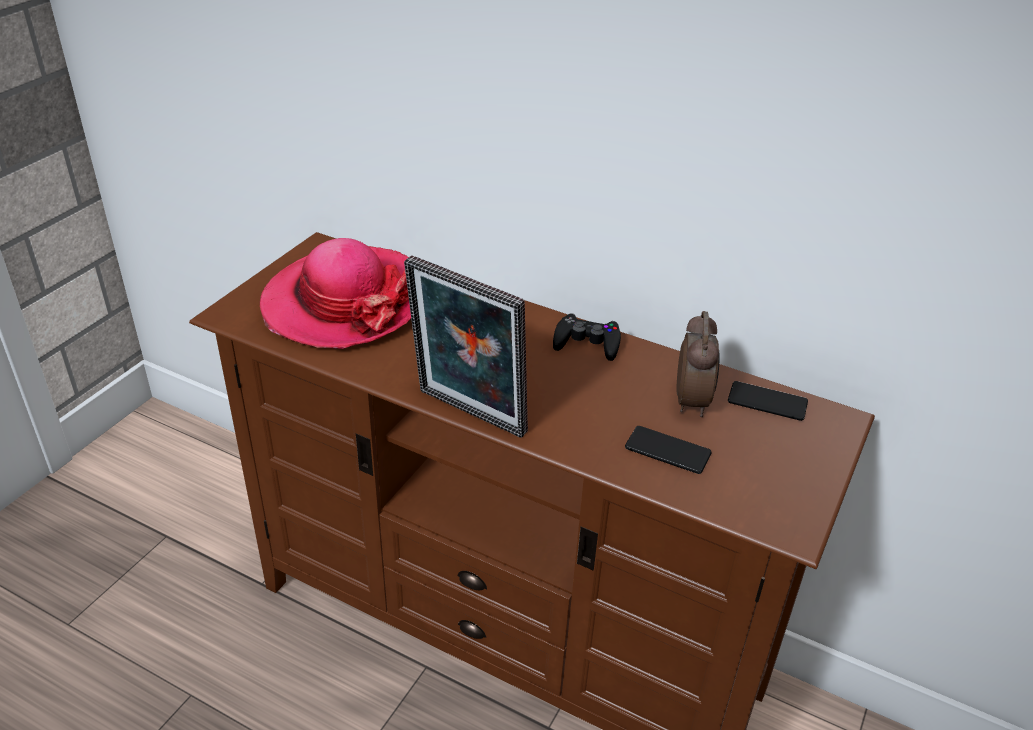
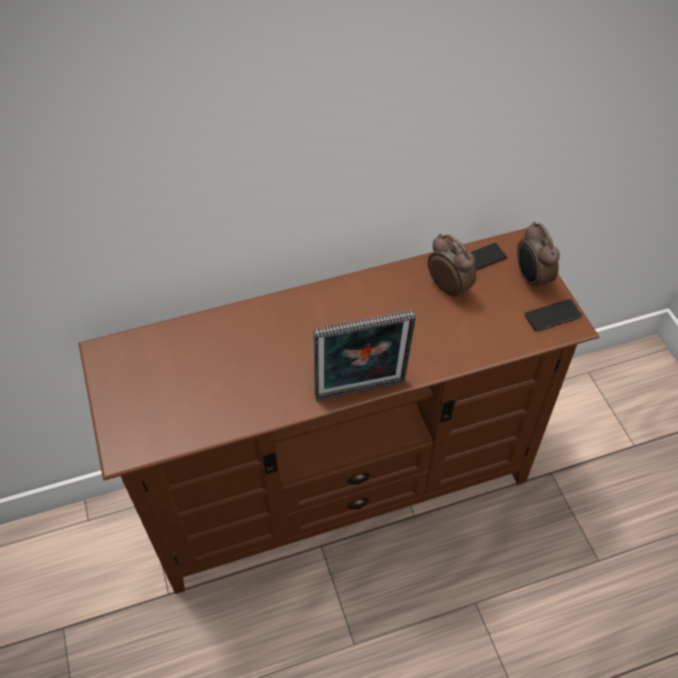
camera: 45 degrees left, 15 degrees up
hat [260,238,411,349] -> none
black game controller [553,313,621,361] -> none
phone [625,426,712,474] -> phone moved to [524,299,582,331]
none -> alarm clock [517,222,560,291]

